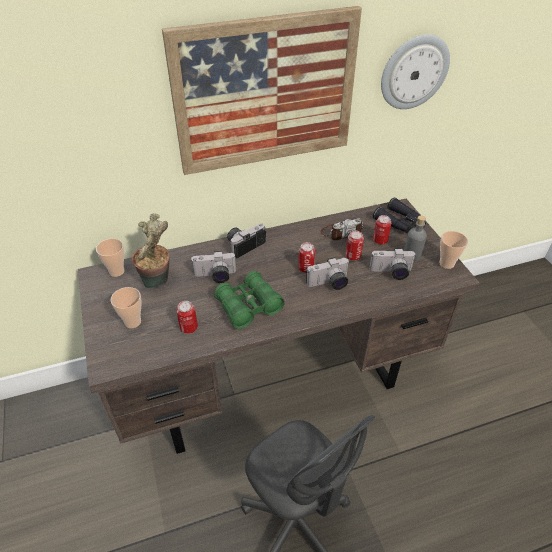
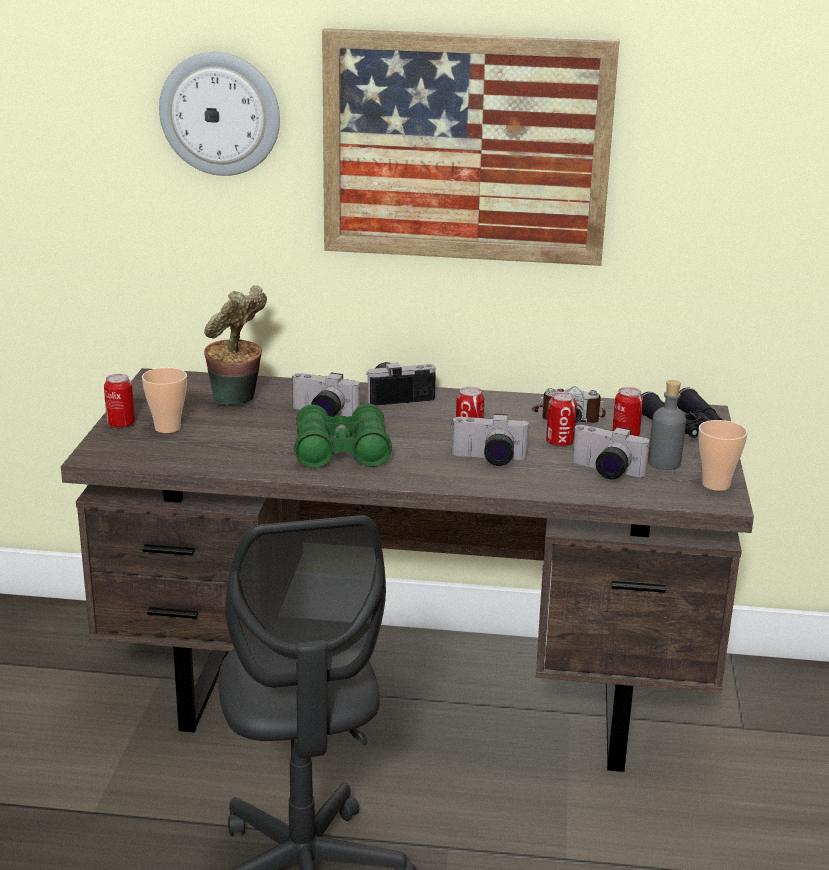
camera: 25 degrees right, 20 degrees down
cup [96,238,124,277] -> none
can [176,301,198,334] -> can moved to [104,374,135,428]
wall clock [381,34,450,109] -> wall clock moved to [159,52,280,176]

